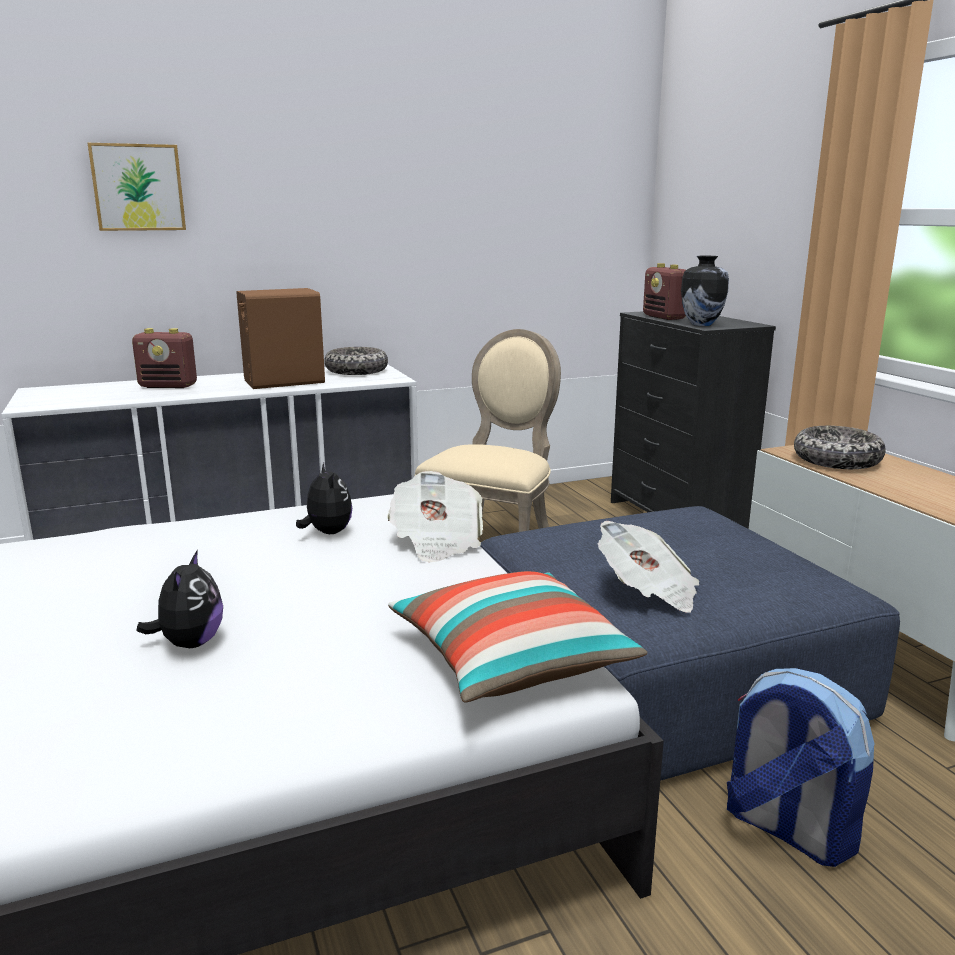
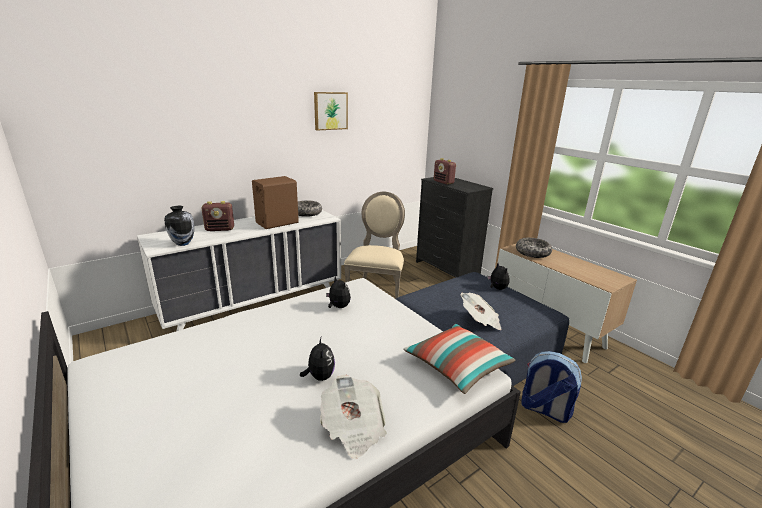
camera: 15 degrees left, 5 degrees up
picture [88,143,186,231] -> picture moved to [314,92,348,131]
newspaper [387,471,483,563] -> newspaper moved to [320,375,387,459]
vase [681,256,729,326] -> vase moved to [164,206,194,246]
none -> plush toy [487,263,510,290]

